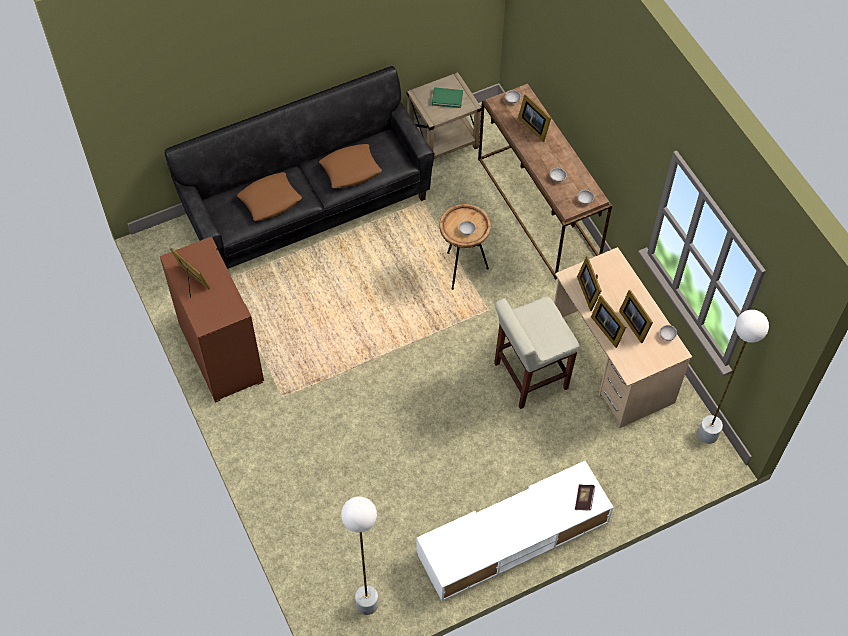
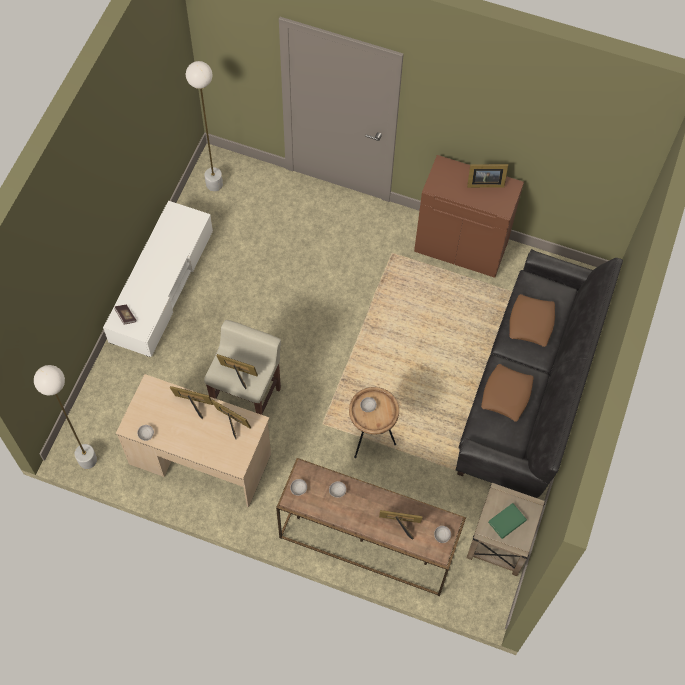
camera: 135 degrees right, 5 degrees up
picture frame [619,290,653,343] -> picture frame moved to [216,354,258,389]

